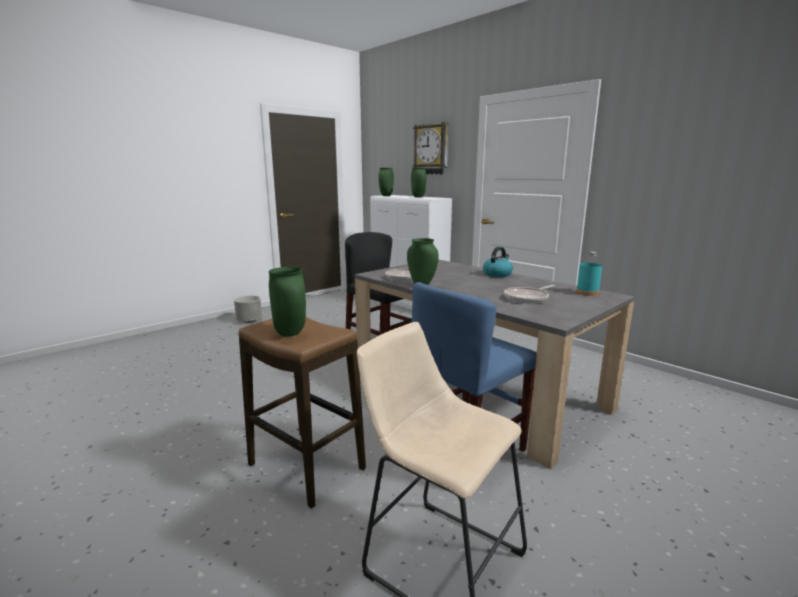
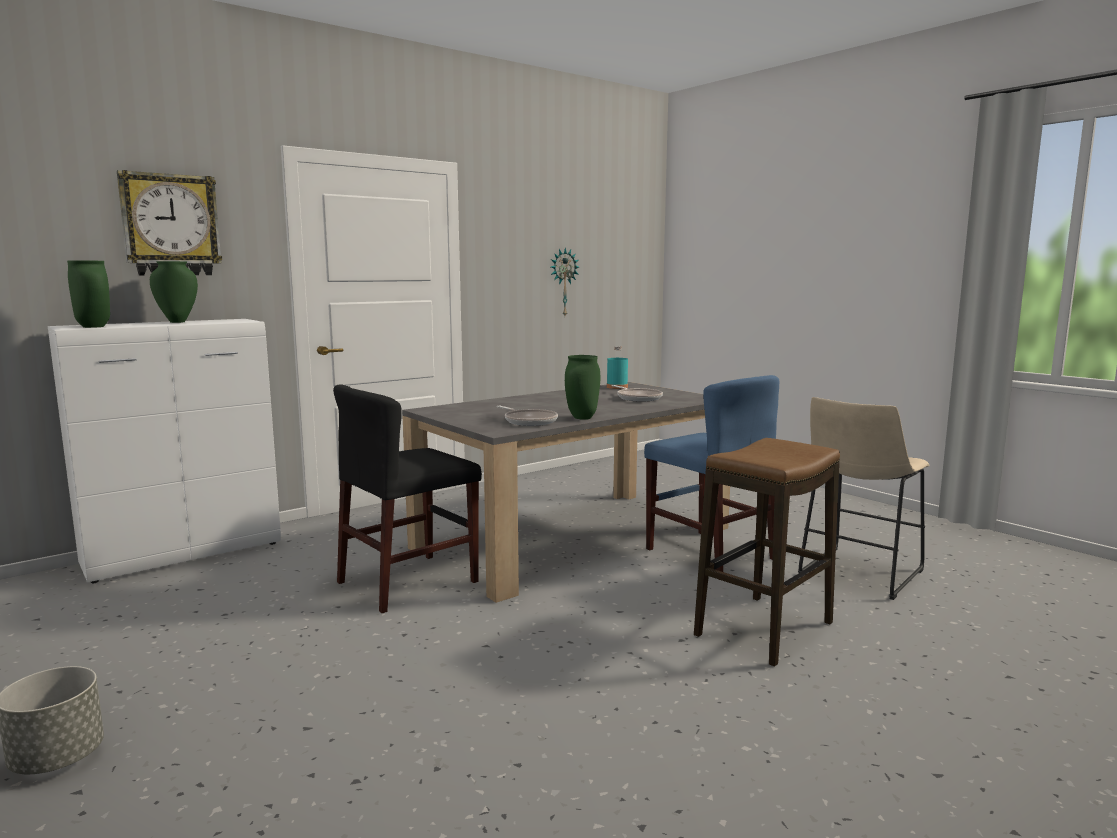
camera: 85 degrees left, 5 degrees down
green vase [269,267,306,337] -> none
kettle [483,247,513,277] -> none
none -> wall clock [551,247,579,316]

